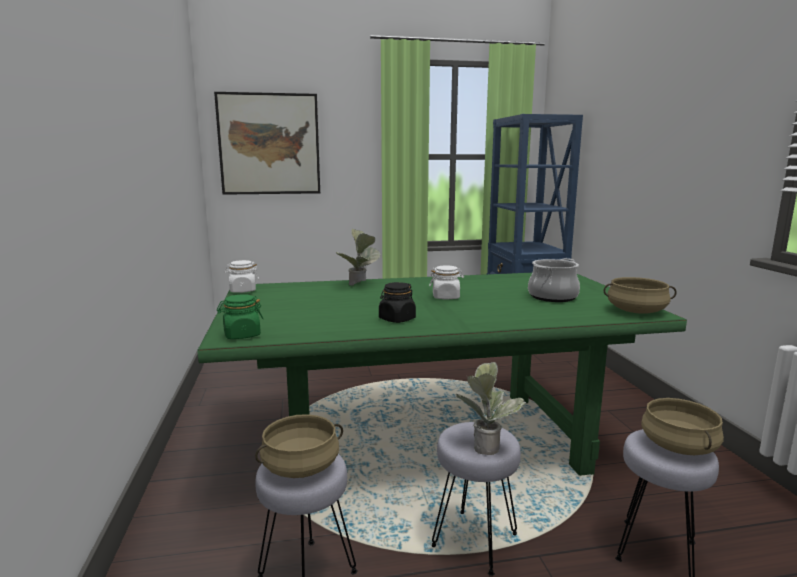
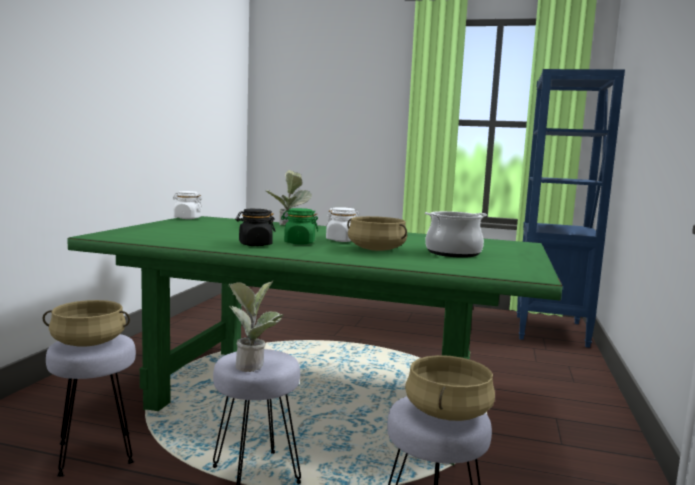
camera: 25 degrees right, 5 degrees down
picture [214,92,320,195] -> none
green jar [217,294,263,339] -> green jar moved to [281,208,319,245]
beige cooking pot [604,277,677,314] -> beige cooking pot moved to [347,216,407,251]

